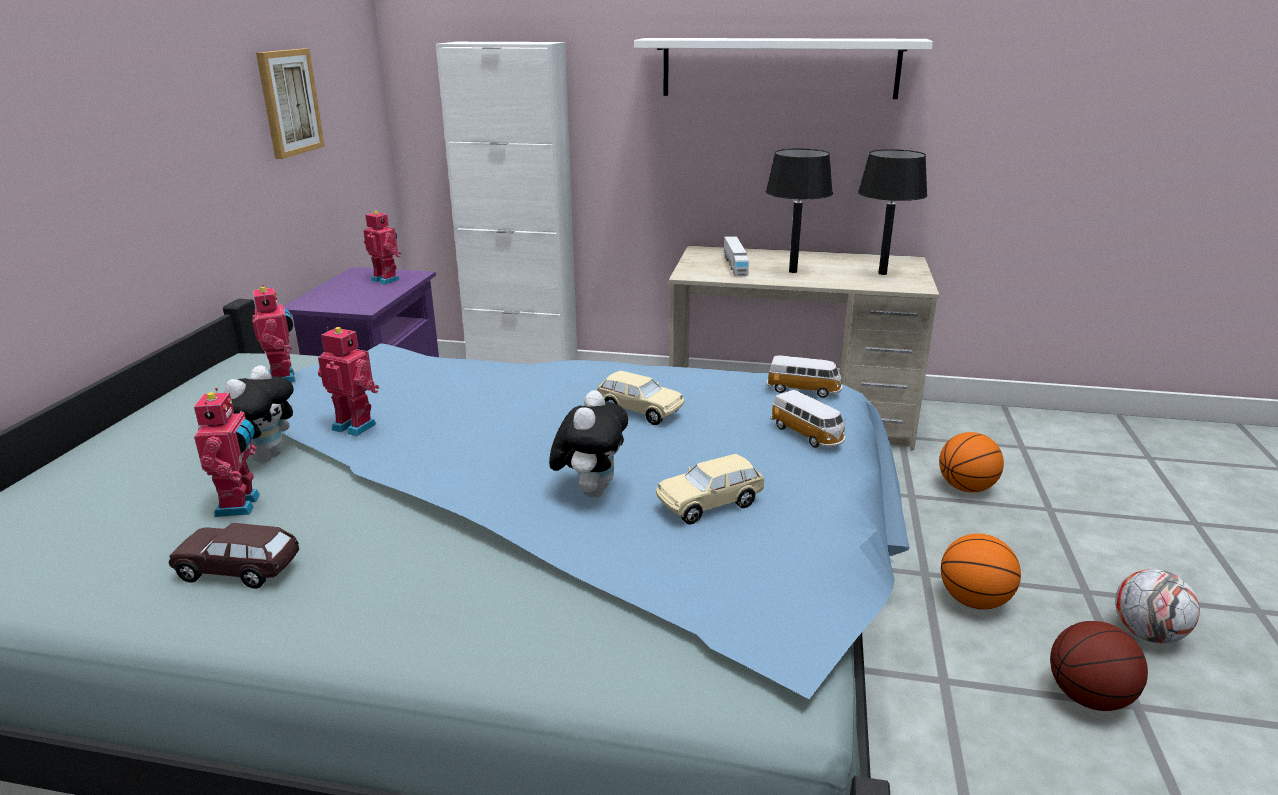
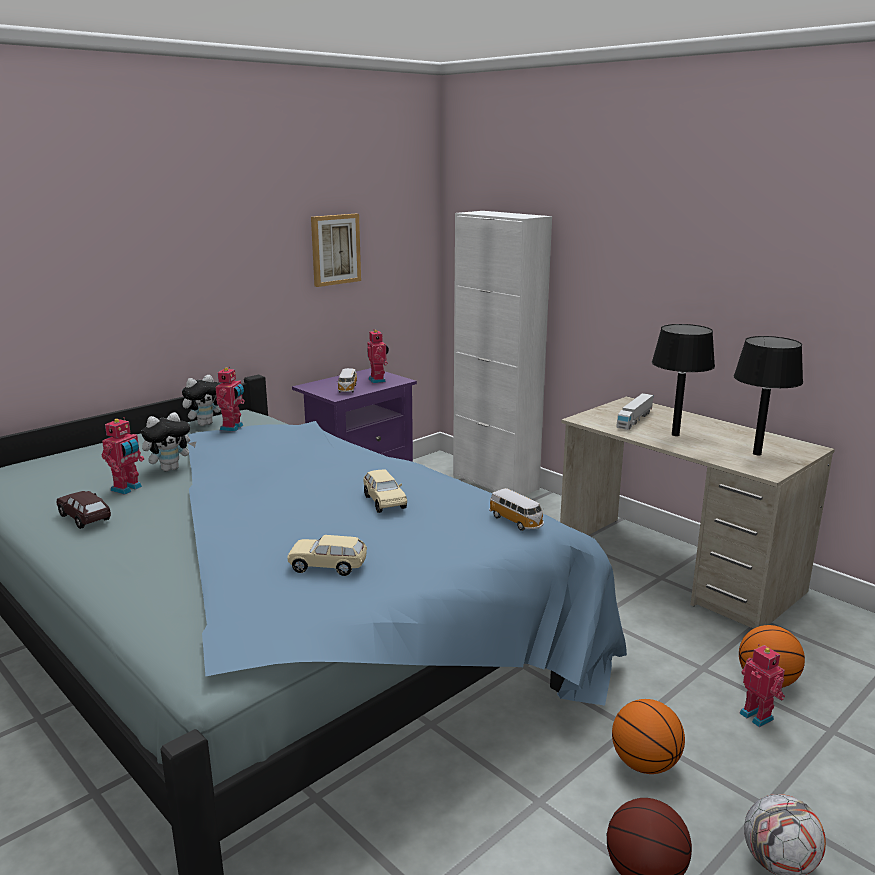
camera: 35 degrees right, 5 degrees down
toy robot [318,327,379,436] -> toy robot moved to [740,644,785,727]
plush toy [549,390,628,498] -> plush toy moved to [182,375,221,426]
white shelf [634,38,933,99] -> none
toy car [771,390,846,448] -> toy car moved to [337,368,357,392]

